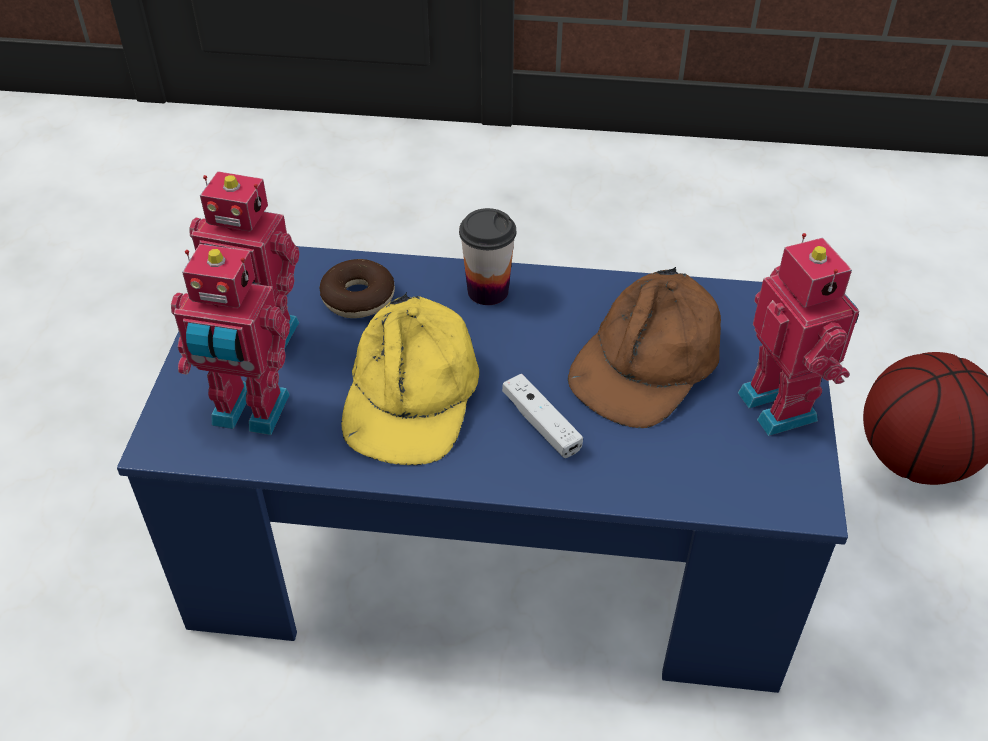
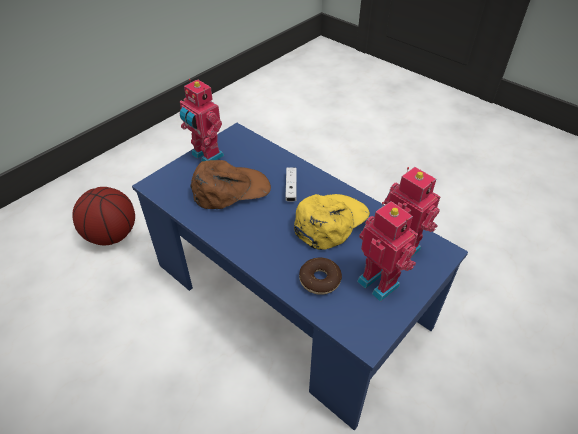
camera: 145 degrees left, 0 degrees up
cup [459,208,516,305] -> none
toy robot [738,233,859,436] -> toy robot turned 60 degrees counterclockwise [180,79,224,162]

